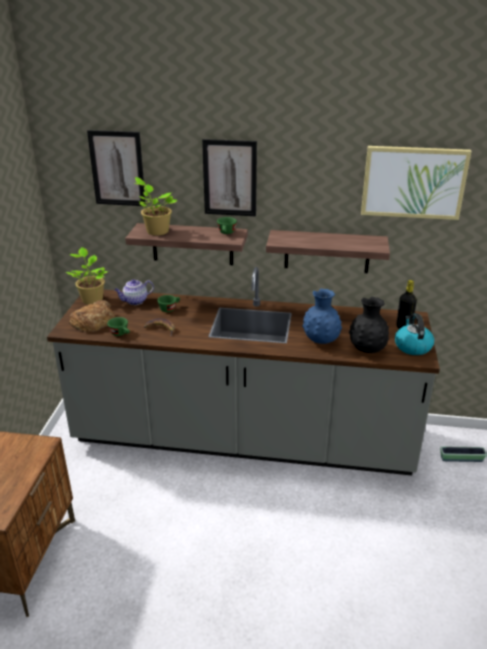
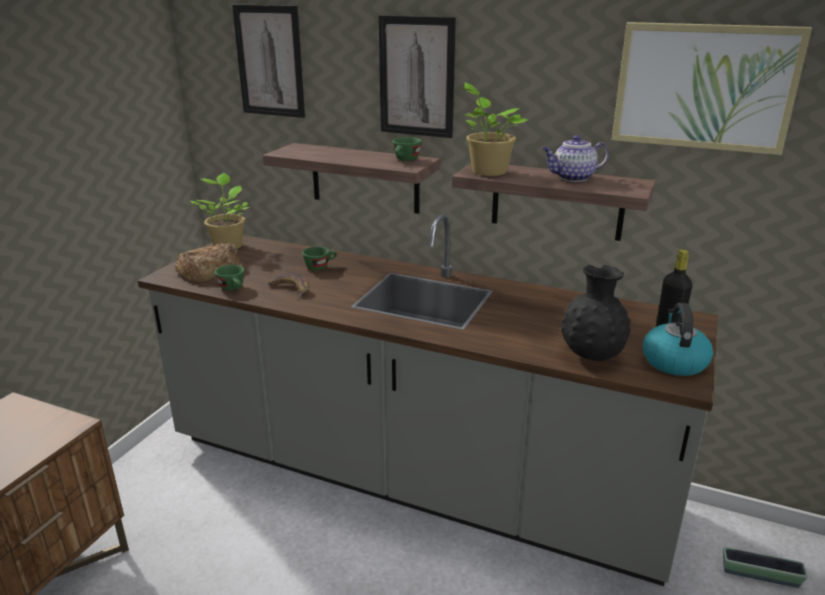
camera: 15 degrees right, 5 degrees down
teapot [114,279,154,305] -> teapot moved to [543,135,609,182]
potted plant [135,177,178,236] -> potted plant moved to [462,82,528,176]
blue vase [302,289,342,344] -> none

